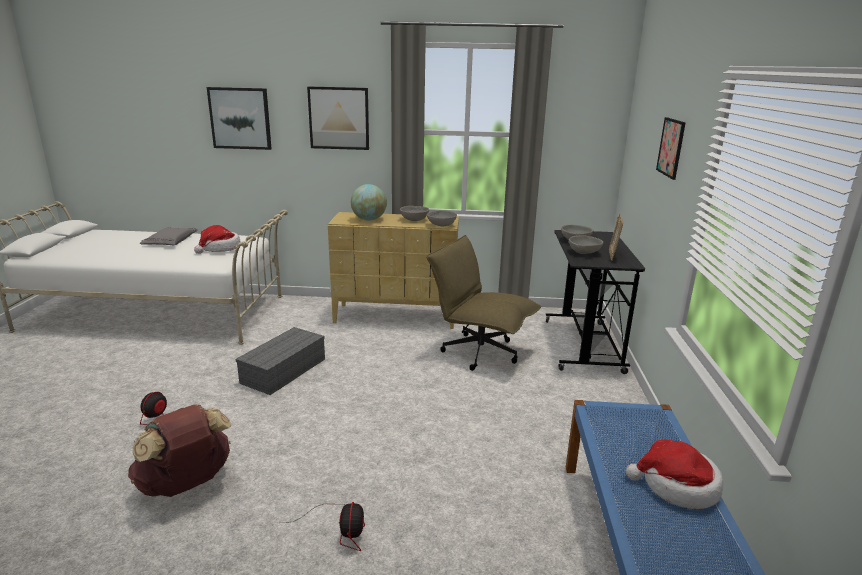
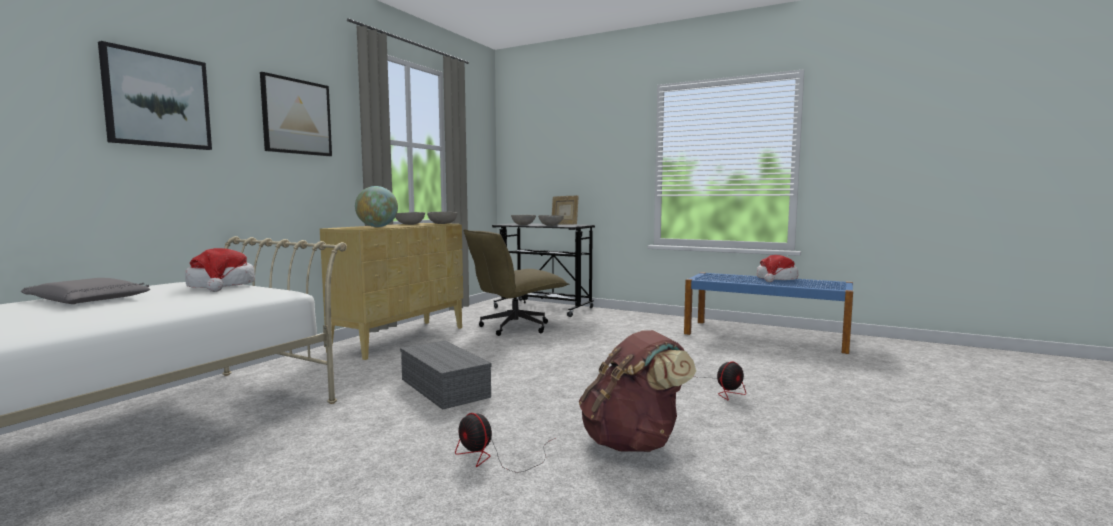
camera: 65 degrees left, 15 degrees down
fan [278,502,365,551] -> fan turned 120 degrees clockwise [693,361,746,401]
picture [656,117,685,180] -> none

